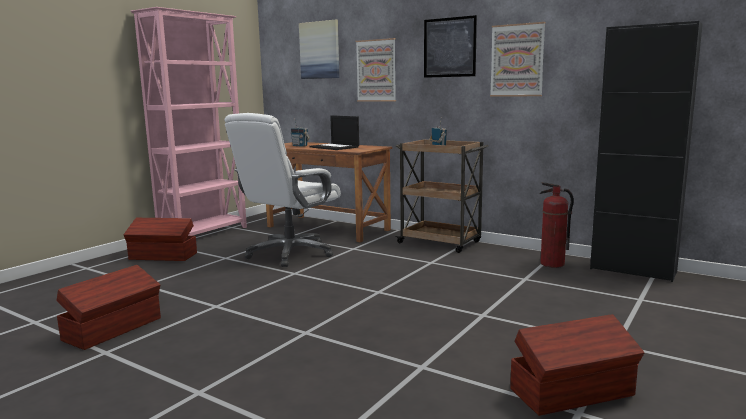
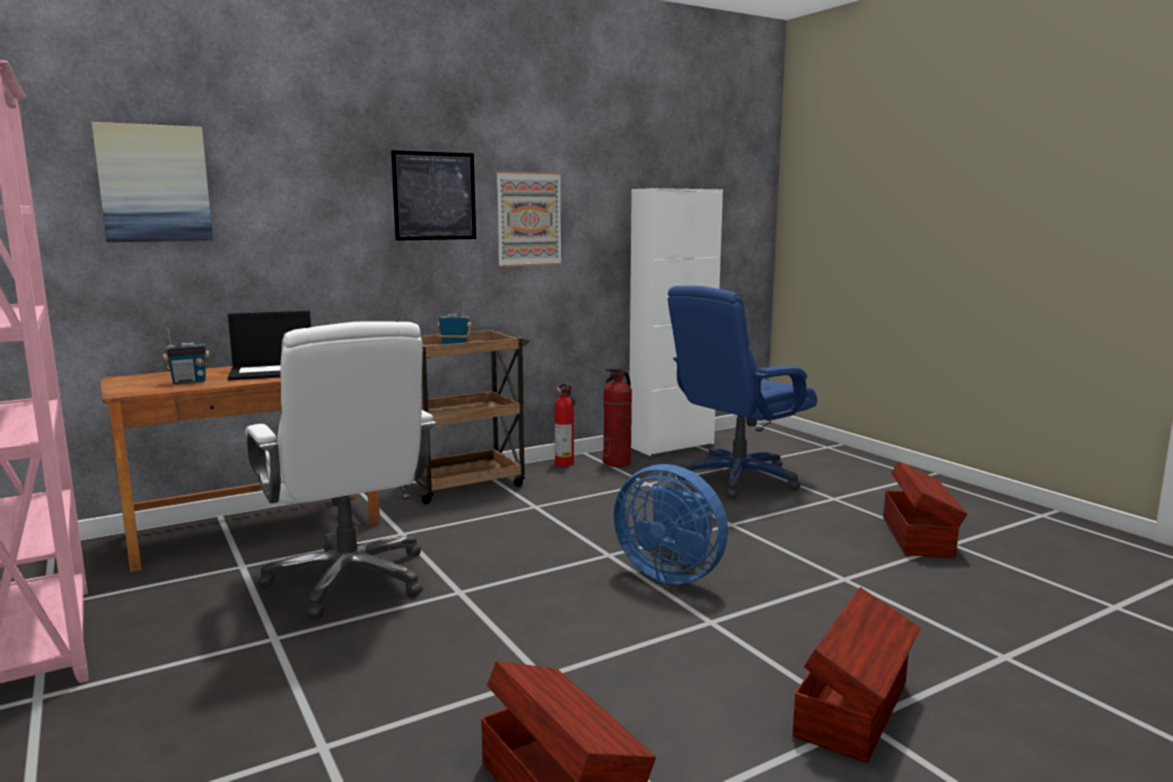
camera: 65 degrees left, 0 degrees up
brown storage box [124,218,197,261] -> brown storage box moved to [793,587,921,763]
picture [356,38,396,101] -> none
black cabinet [590,21,703,282] -> white cabinet [629,188,723,456]
none -> fire extinguisher [554,383,575,466]
none -> blue fan [614,464,728,584]
none -> blue office chair [668,286,817,498]

